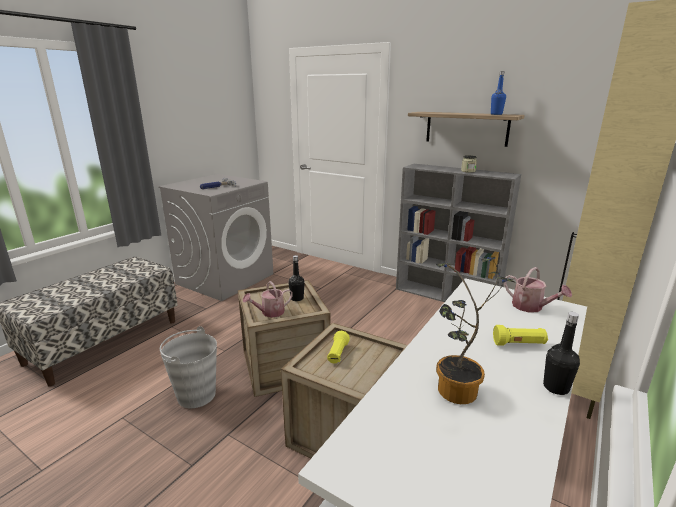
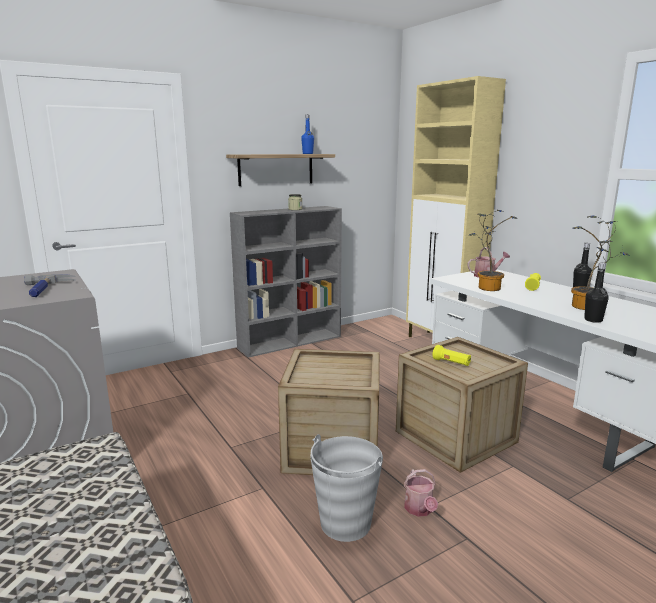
camera: 65 degrees left, 5 degrees down
watering can [243,281,293,318] -> watering can moved to [404,469,438,517]
black bottle [288,255,305,301] -> black bottle moved to [584,263,609,323]
none -> potted plant [469,210,516,291]

